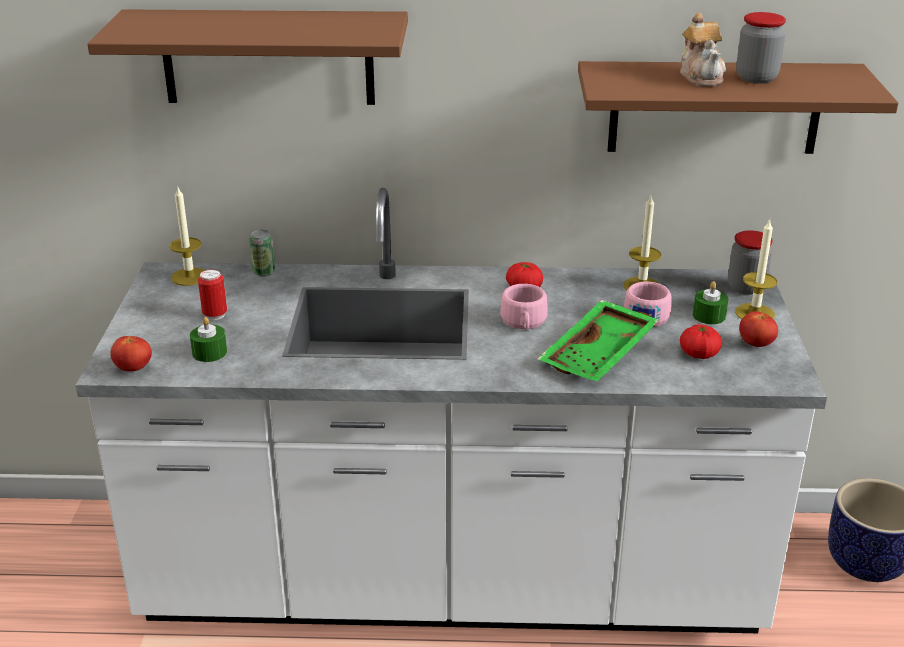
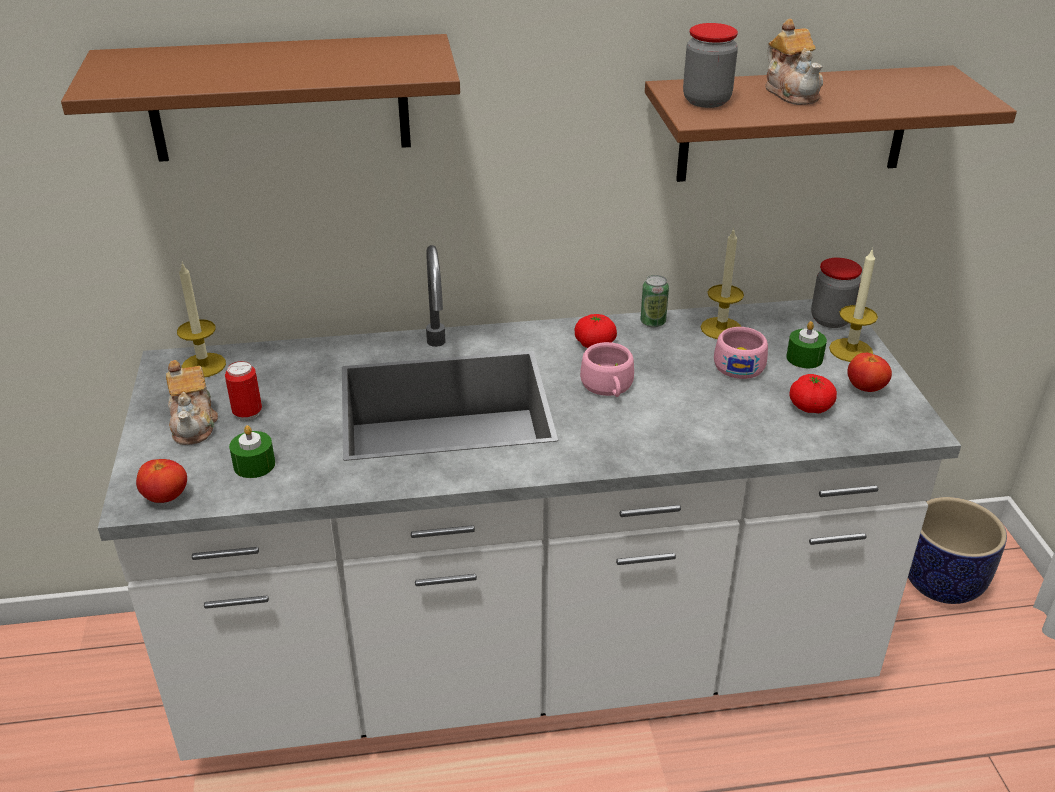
camera: 10 degrees left, 5 degrees up
can [249,230,275,277] -> can moved to [640,275,669,327]
green tray [538,300,659,382] -> none
jar [736,12,786,83] -> jar moved to [683,23,738,108]
none -> teapot [166,360,218,445]

